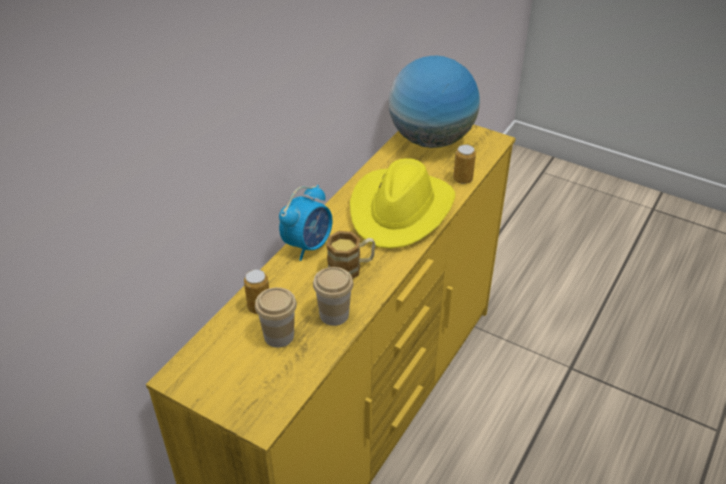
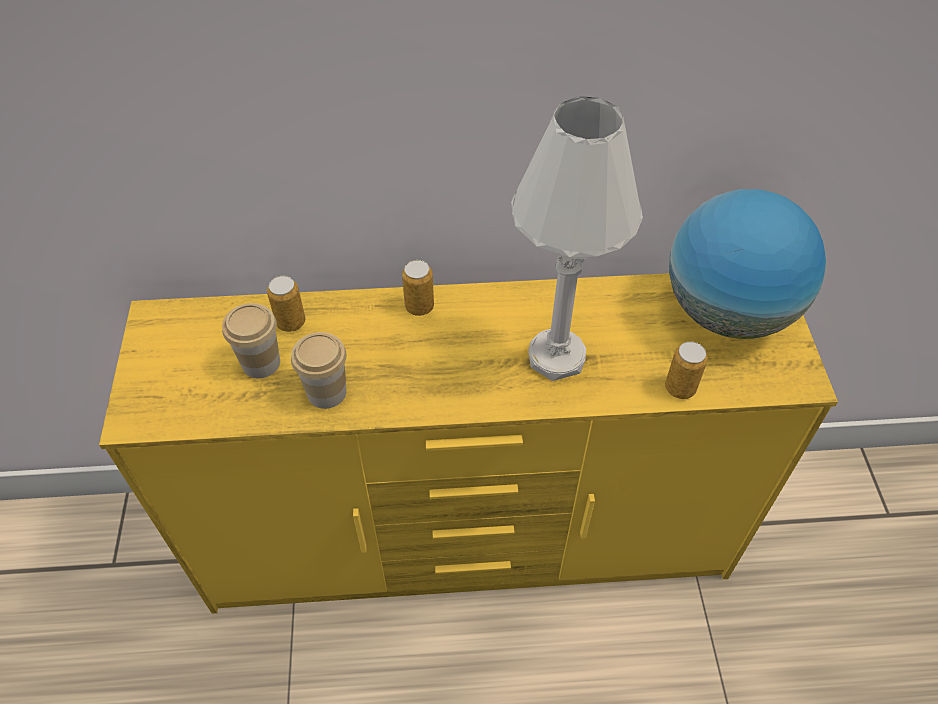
camera: 55 degrees right, 10 degrees up
alarm clock [279,185,332,261] -> can [402,260,434,316]
mug [326,231,375,279] -> none
yellow hat [350,158,455,248] -> white table lamp [511,96,643,381]

